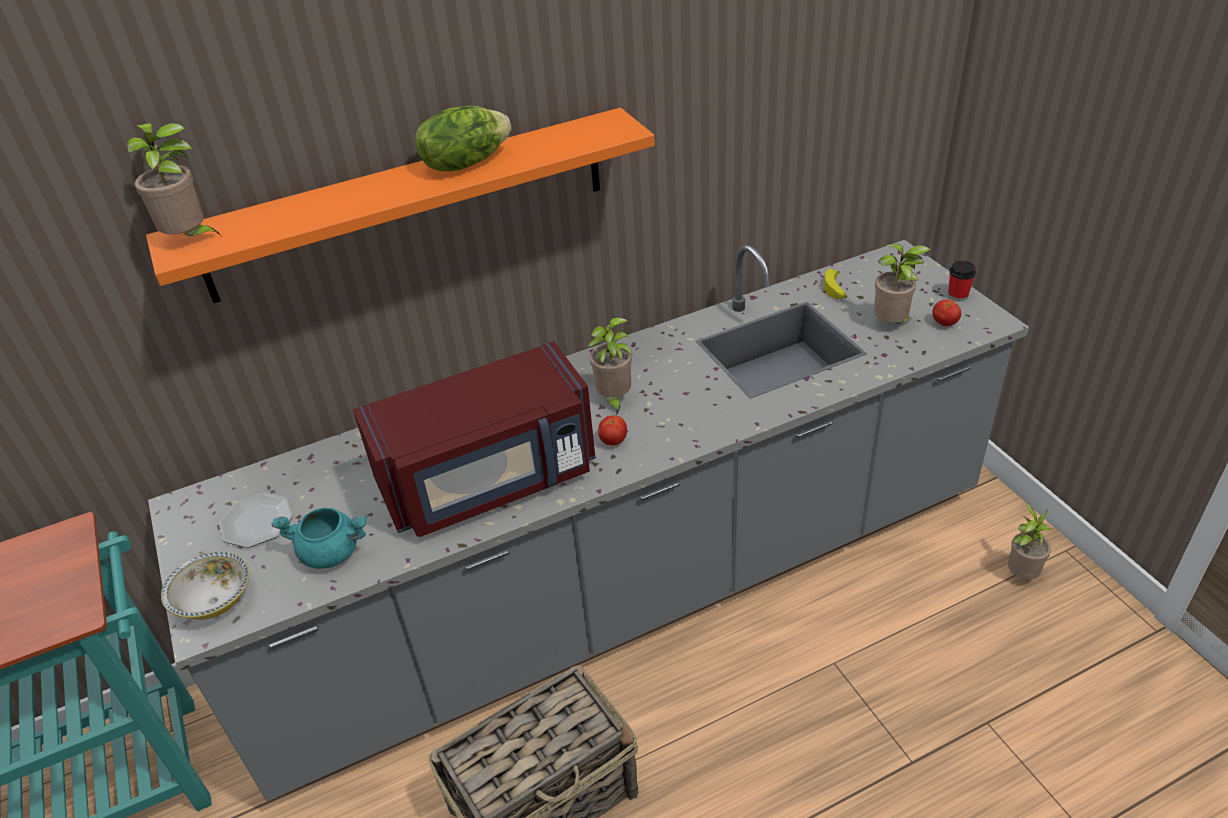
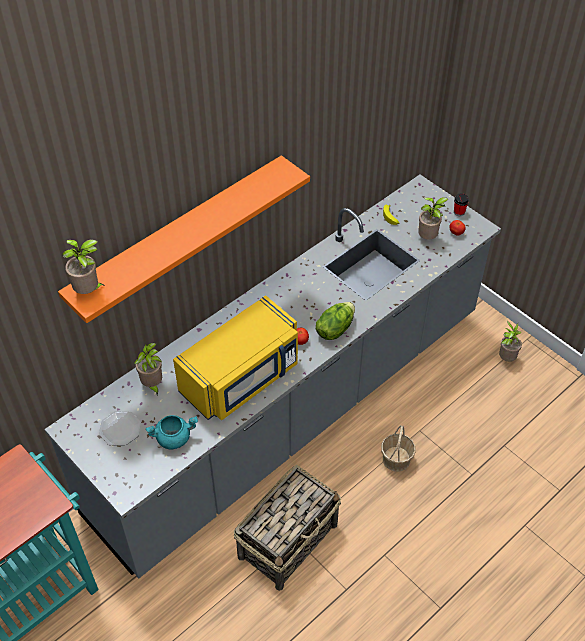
camera: 20 degrees left, 10 degrees up
bowl [161,552,250,620] -> none
red microwave [353,341,596,537] -> yellow microwave [173,295,298,420]
lettuce [415,106,511,171] -> lettuce moved to [316,302,355,340]
potted plant [587,317,633,414] -> potted plant moved to [134,343,162,395]
none -> basket [381,425,416,472]

